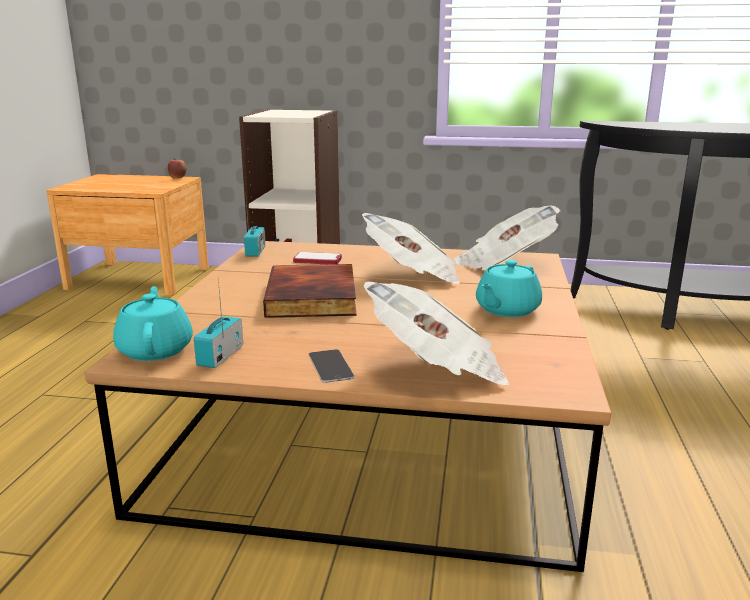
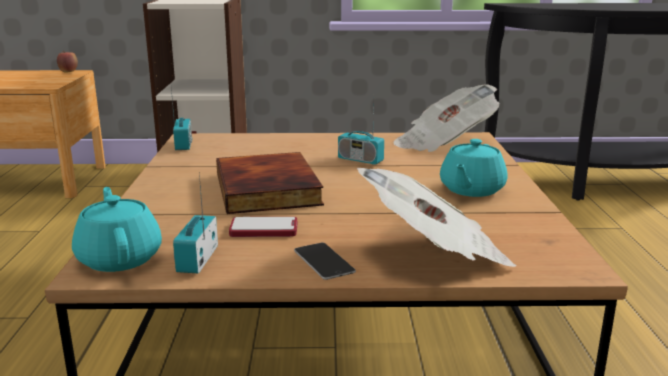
camera: 10 degrees left, 0 degrees up
phone [293,252,342,264] -> phone moved to [229,217,297,237]
newspaper [362,213,460,284] -> radio [338,102,384,165]

